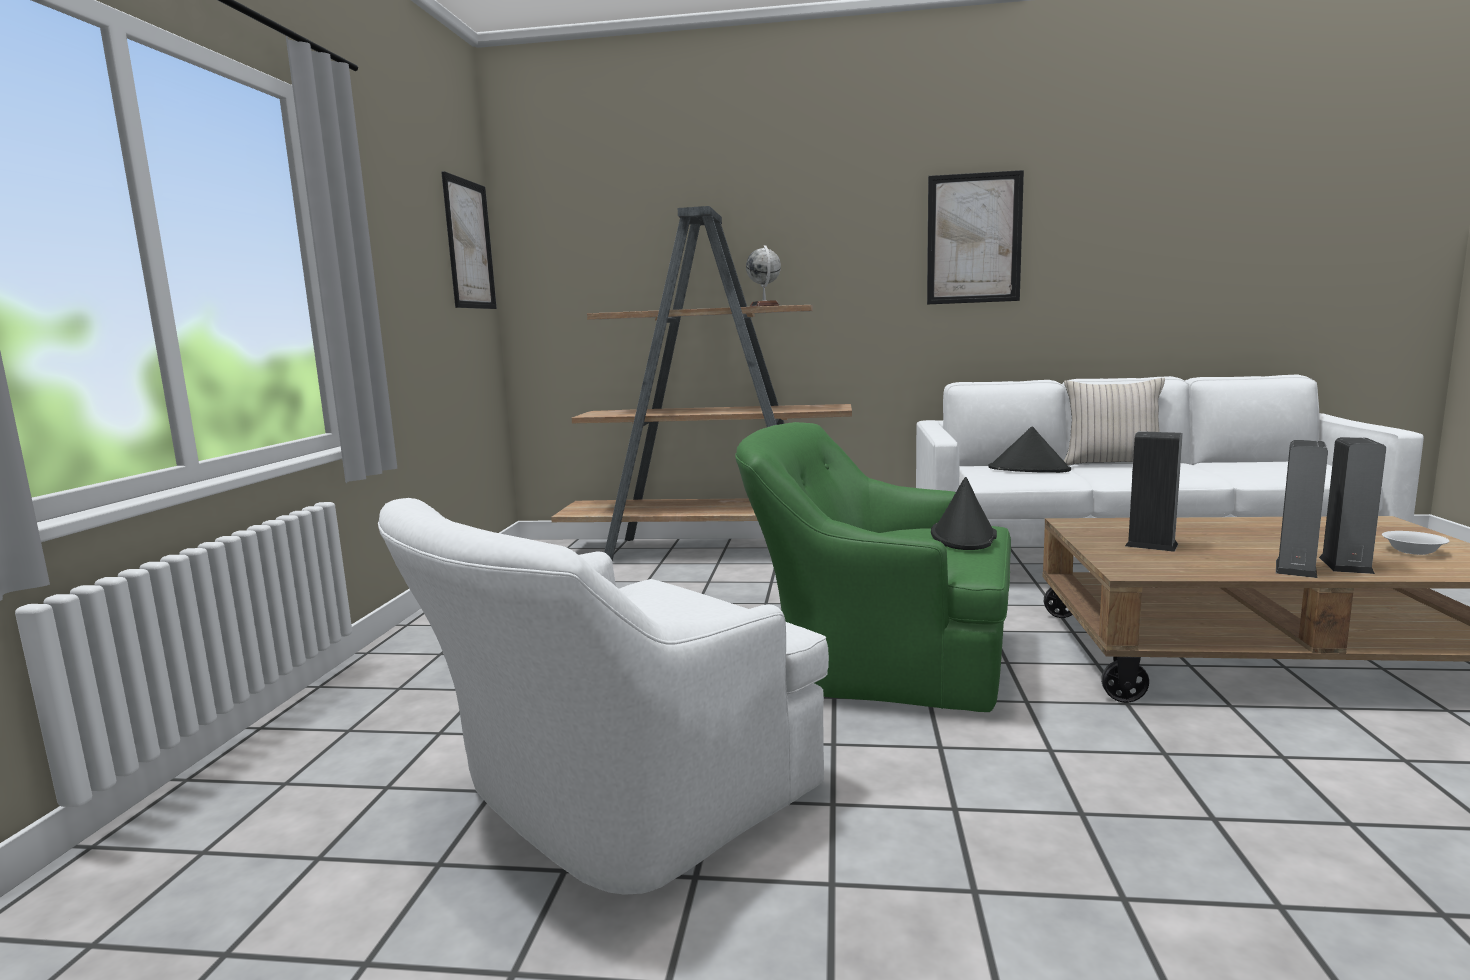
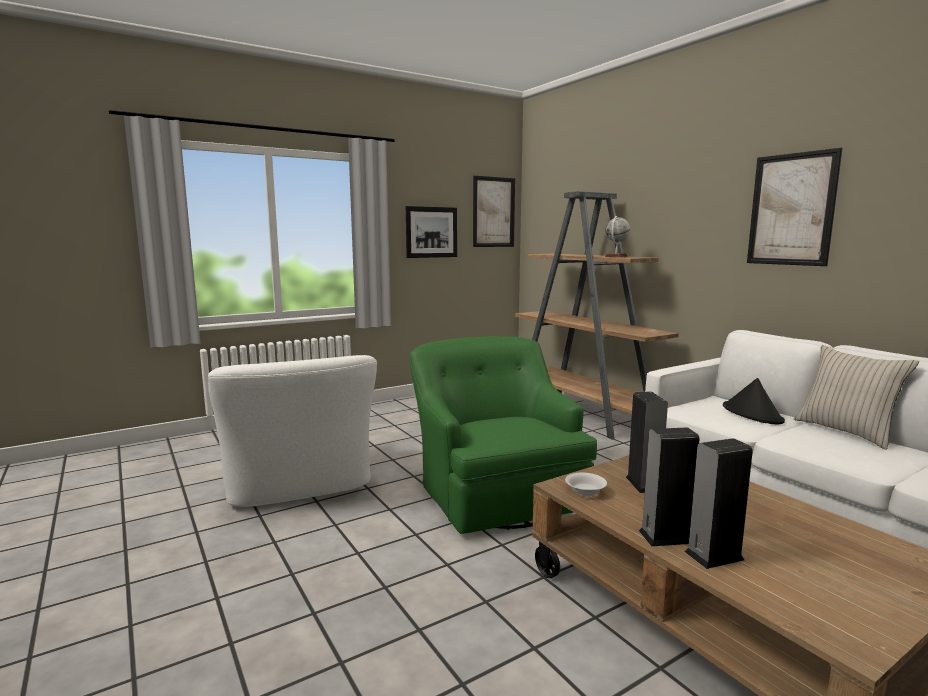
camera: 50 degrees right, 0 degrees up
white armchair [378,498,829,895] -> white armchair turned 120 degrees counterclockwise [208,355,377,507]
black hat [931,477,997,550] -> none
white bowl [1382,531,1449,555] -> white bowl moved to [565,473,607,496]
none -> picture [406,206,457,258]

